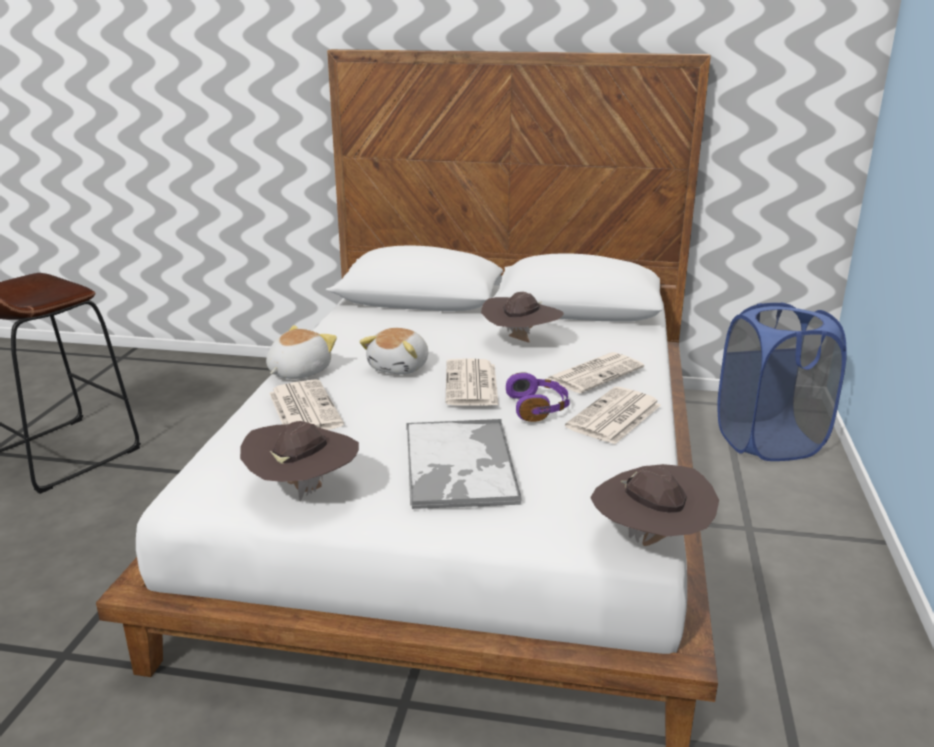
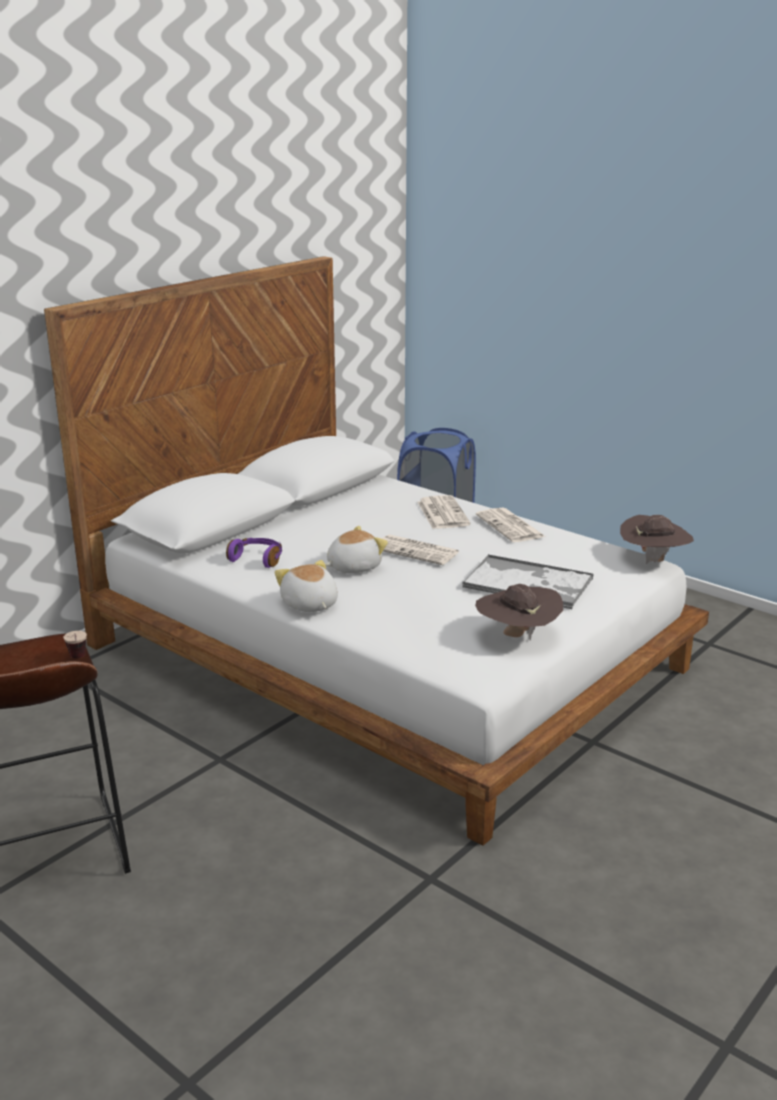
camera: 60 degrees left, 0 degrees up
newspaper [269,379,344,430] -> none
plush toy [359,328,428,375] -> plush toy turned 90 degrees counterclockwise [326,526,388,573]
brown hat [481,292,564,343] -> none
purple headphones [506,373,570,422] -> purple headphones moved to [226,538,282,568]
none -> cup [64,631,87,658]

